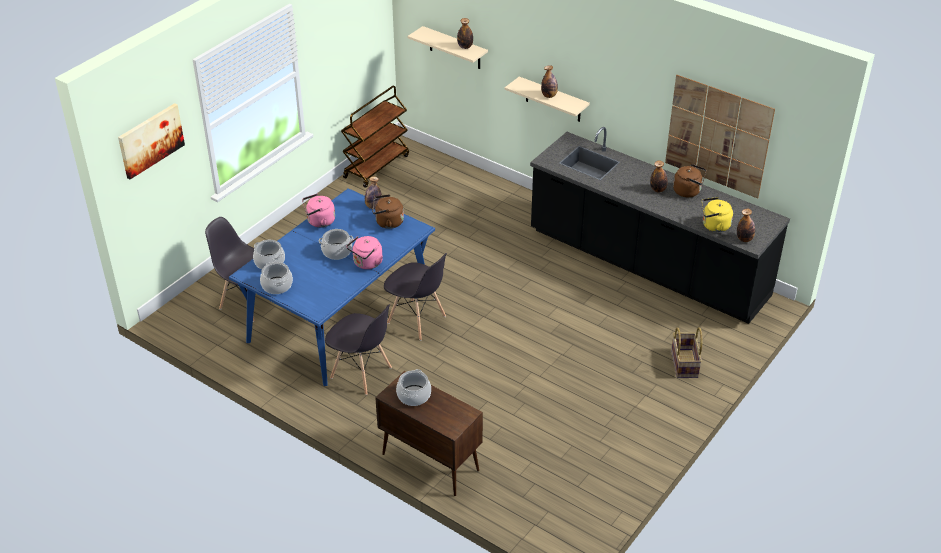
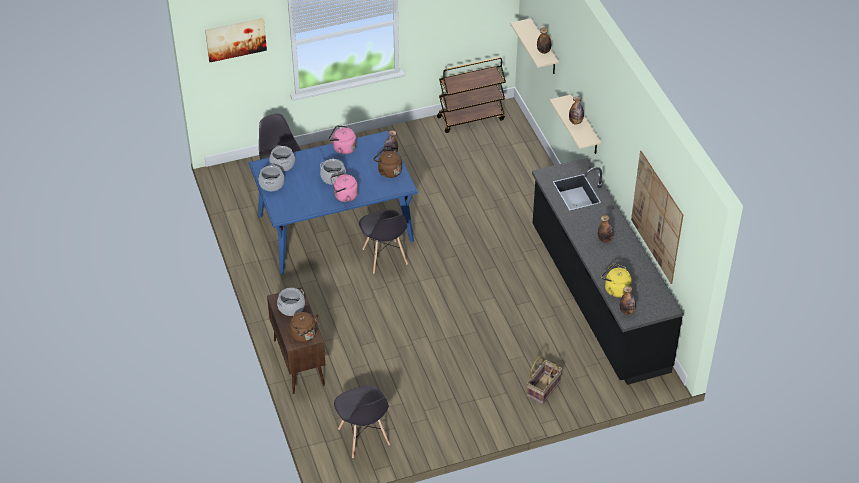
camera: 35 degrees right, 5 degrees up
grey chair [325,304,392,395] -> grey chair moved to [334,386,390,458]
brown kettle [673,164,706,197] -> brown kettle moved to [290,312,320,342]

